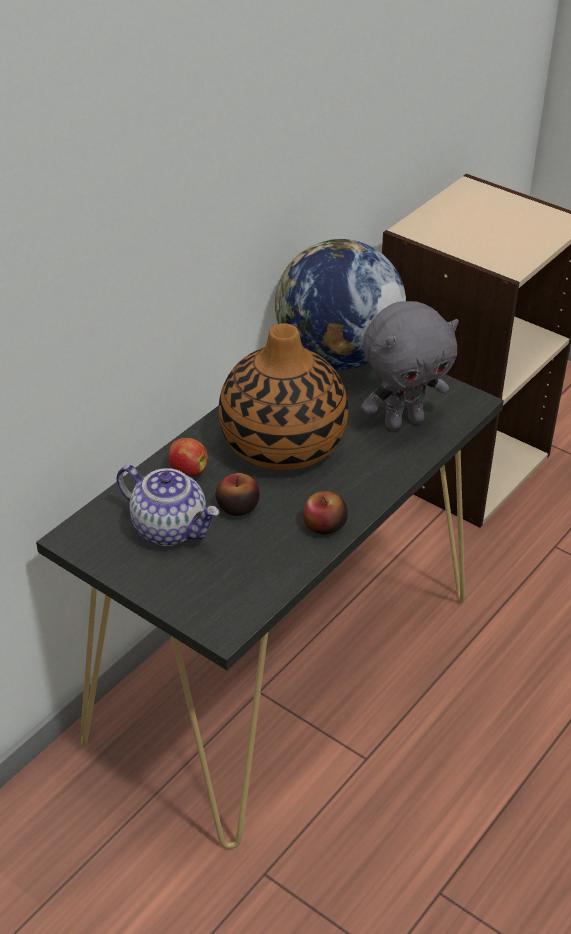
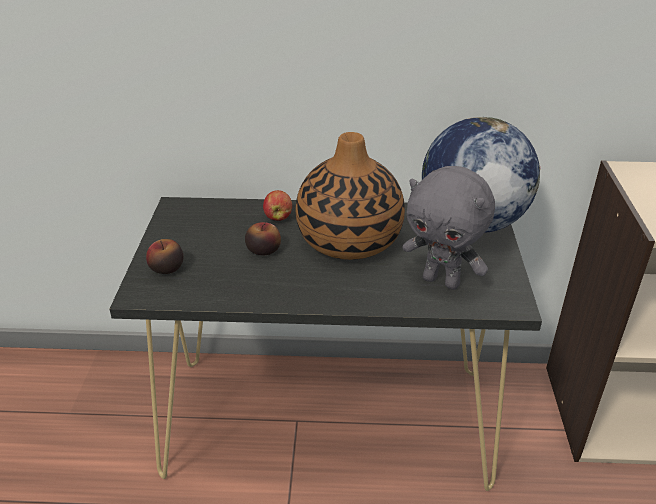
camera: 55 degrees right, 5 degrees down
teapot [116,465,219,546] -> none
apple [303,491,348,535] -> apple moved to [146,239,183,274]

